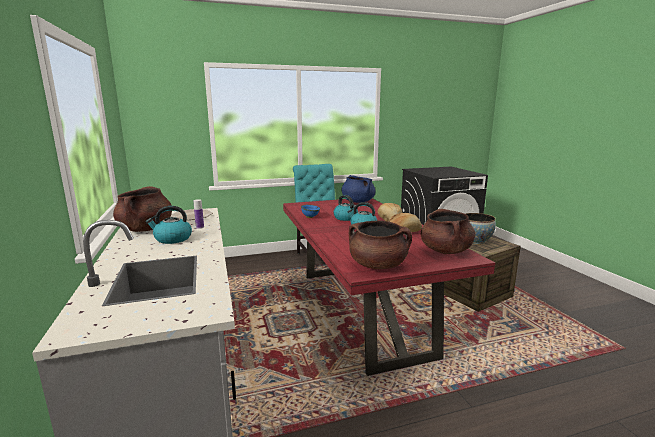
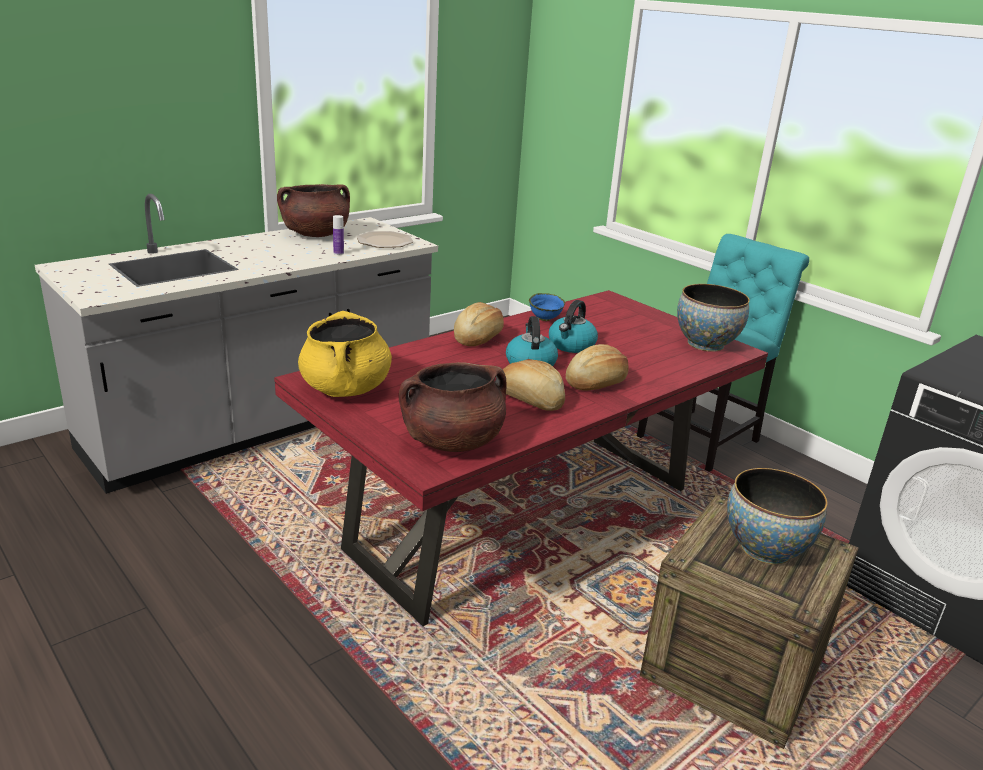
camera: 65 degrees right, 10 degrees up
kettle [146,206,192,244] -> none
blue cooking pot [341,175,376,203] -> bowl [677,284,750,352]
brown cooking pot [349,220,412,269] -> yellow cooking pot [298,311,392,397]
none -> bread [454,302,504,346]

